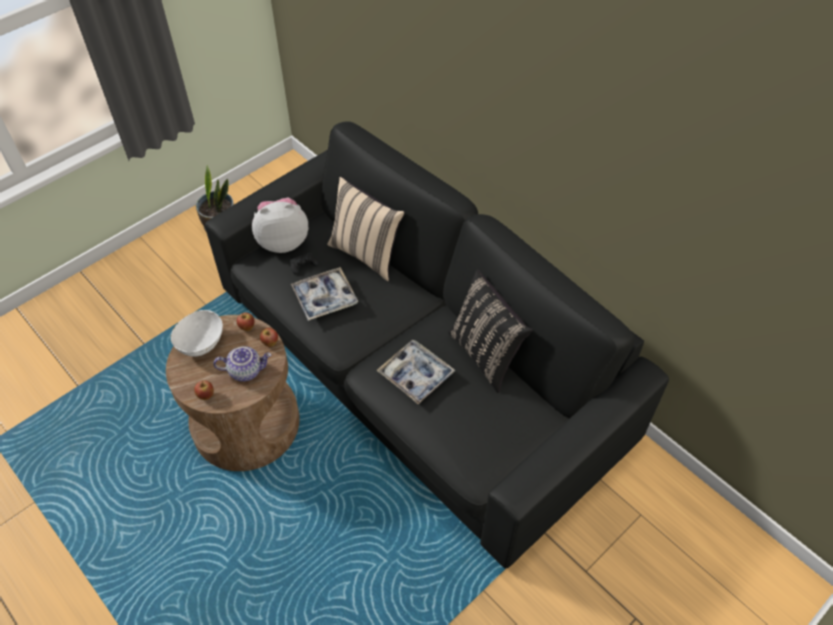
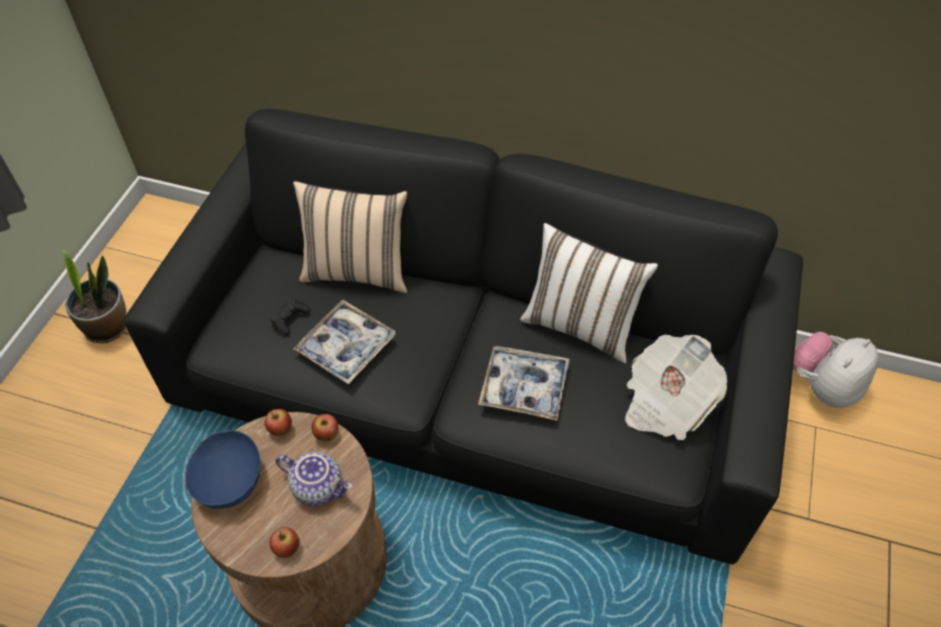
camera: 30 degrees left, 0 degrees up
white bowl [171,310,223,357] -> blue bowl [184,430,260,508]
teapot [213,346,271,382] -> teapot turned 60 degrees clockwise [275,452,352,506]
plush toy [252,198,308,253] -> plush toy moved to [793,332,879,408]
black pillow [448,270,532,393] -> white pillow [520,223,658,363]
none -> newspaper [625,334,727,440]

